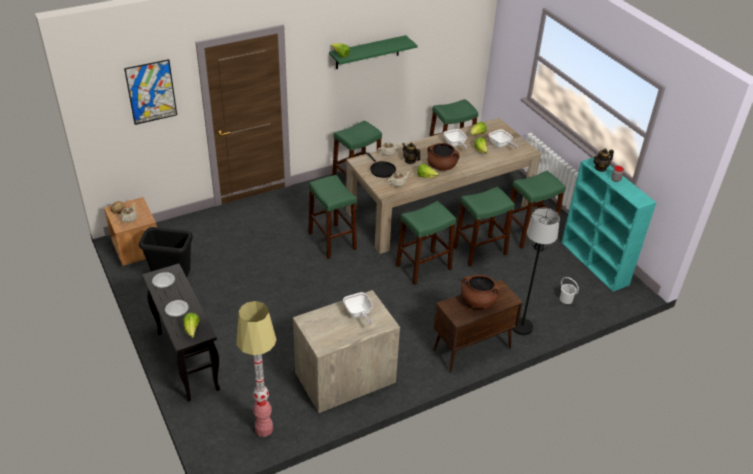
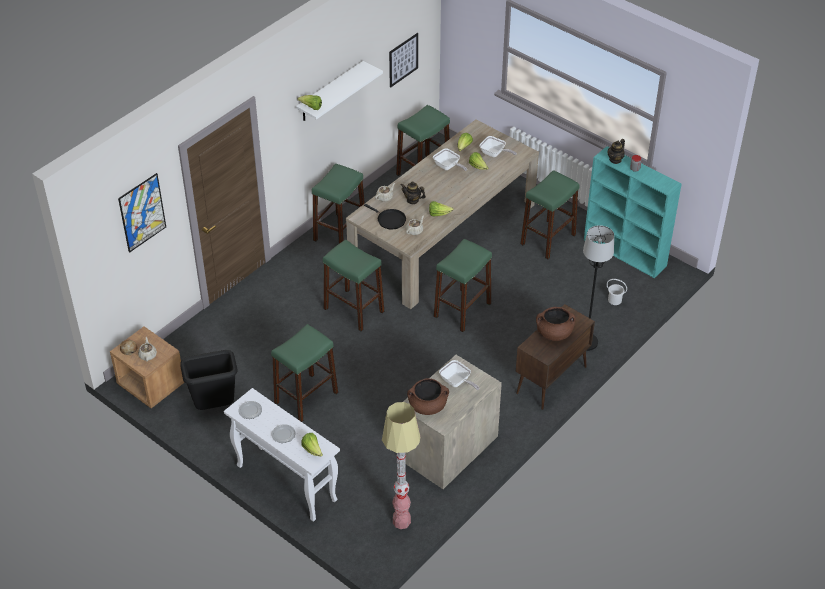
camera: 20 degrees left, 5 degrees up
black console table [142,264,220,402] -> white console table [224,388,340,522]
green shelf [329,35,417,69] -> white shelf [296,61,383,121]
brown cooking pot [427,143,459,171] -> brown cooking pot moved to [407,378,449,415]
green stool [453,187,514,267] -> green stool moved to [271,324,338,422]
none -> picture [389,33,418,88]

